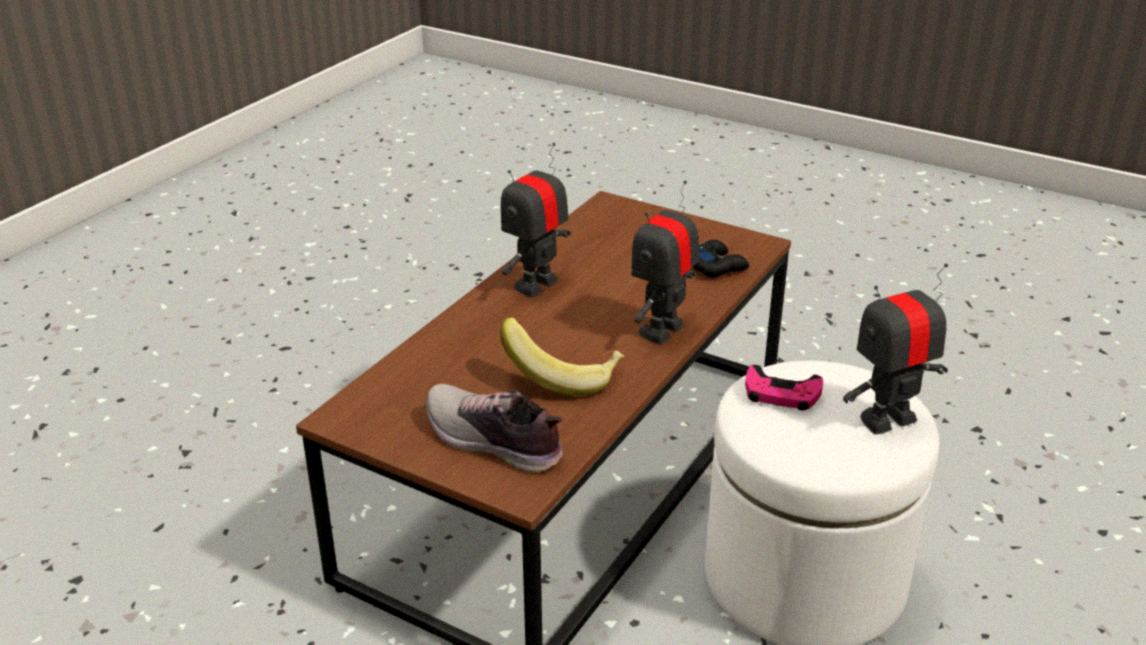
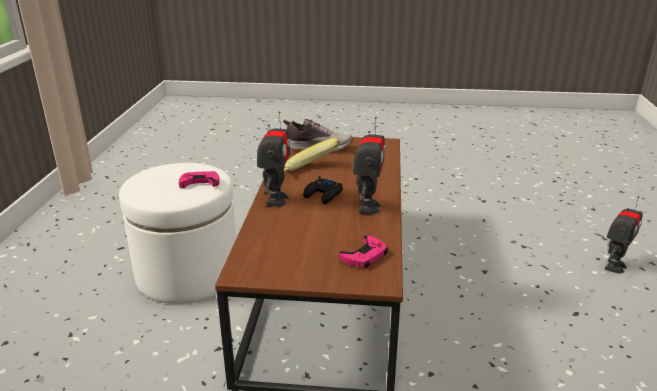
camera: 155 degrees right, 5 degrees down
black game controller [693,240,749,277] -> black game controller moved to [303,176,343,204]
toy robot [843,264,948,434] -> toy robot moved to [604,196,643,273]
none -> pink game controller [339,235,388,268]

